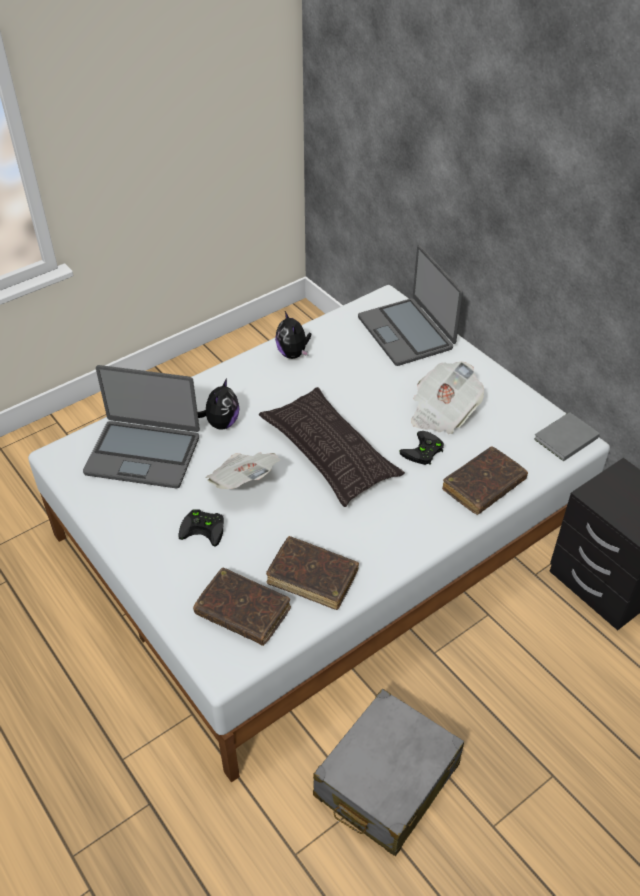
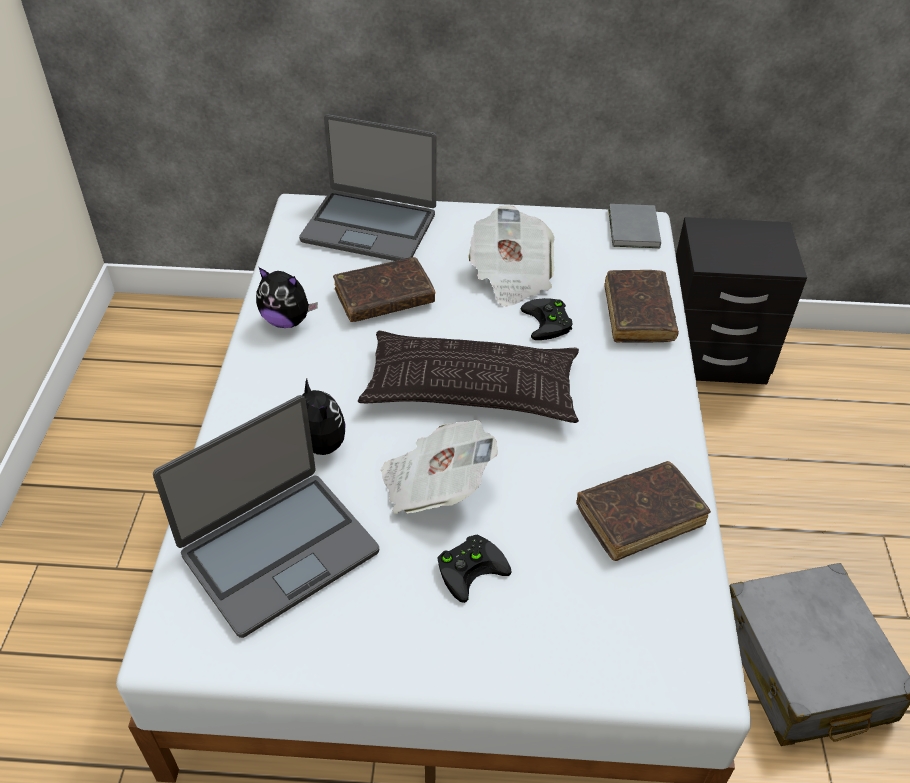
camera: 50 degrees left, 0 degrees up
brown book [193,568,291,646] -> brown book moved to [333,257,435,322]

